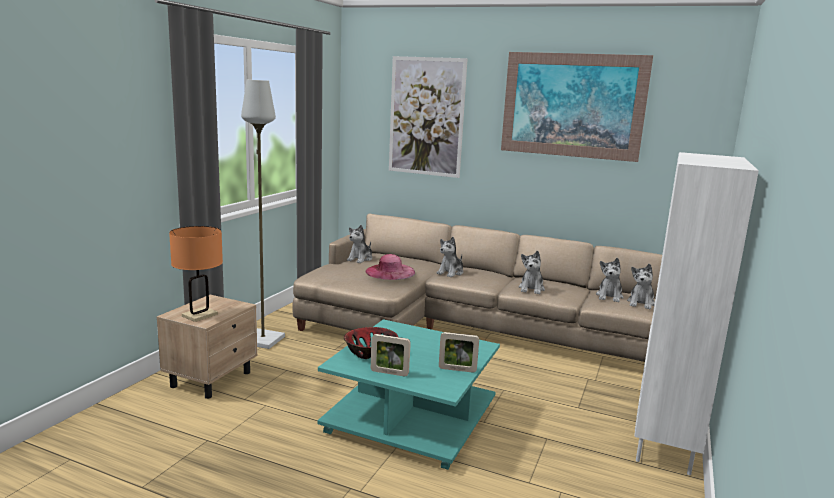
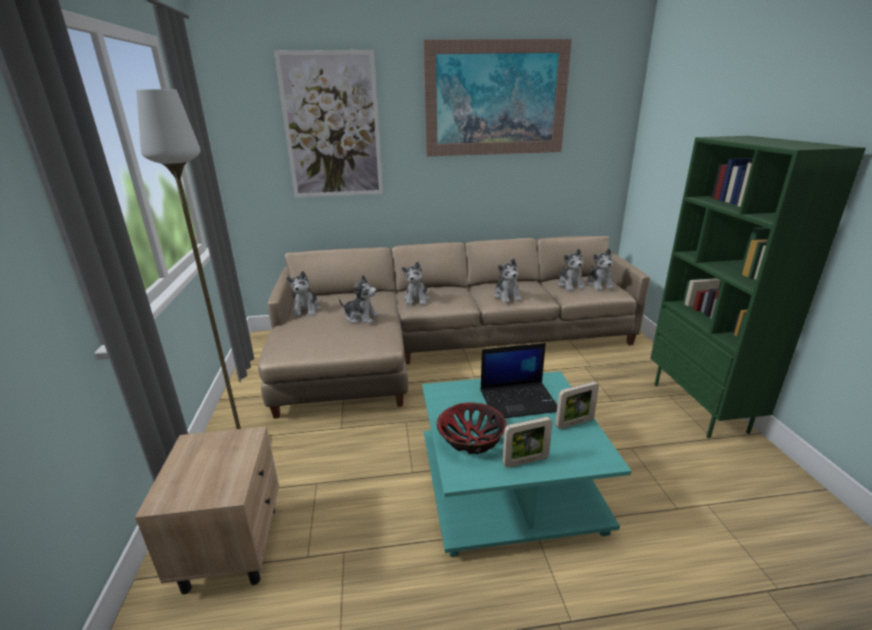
camera: 30 degrees left, 10 degrees up
orange table lamp [169,226,223,322] -> none
pink hat [366,254,415,280] -> plush toy [339,275,380,324]
white bookcase [635,152,759,475] -> green bookcase [651,136,866,438]
none -> laptop [481,343,557,420]

